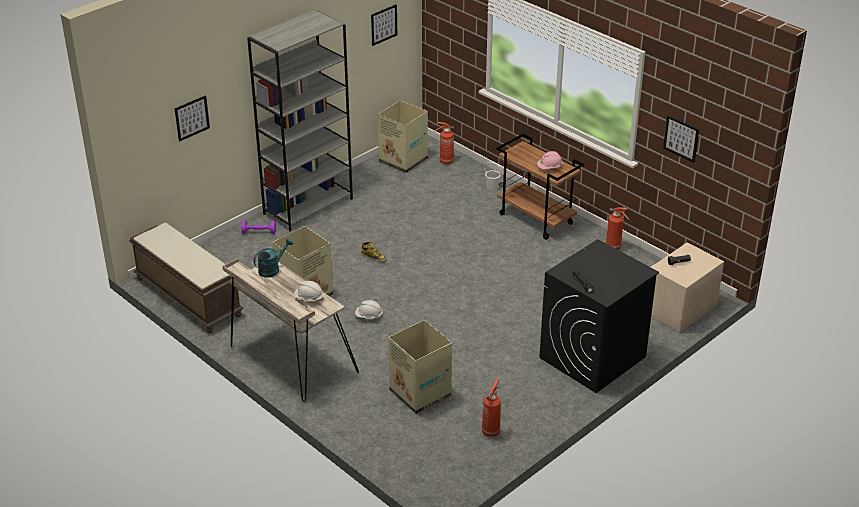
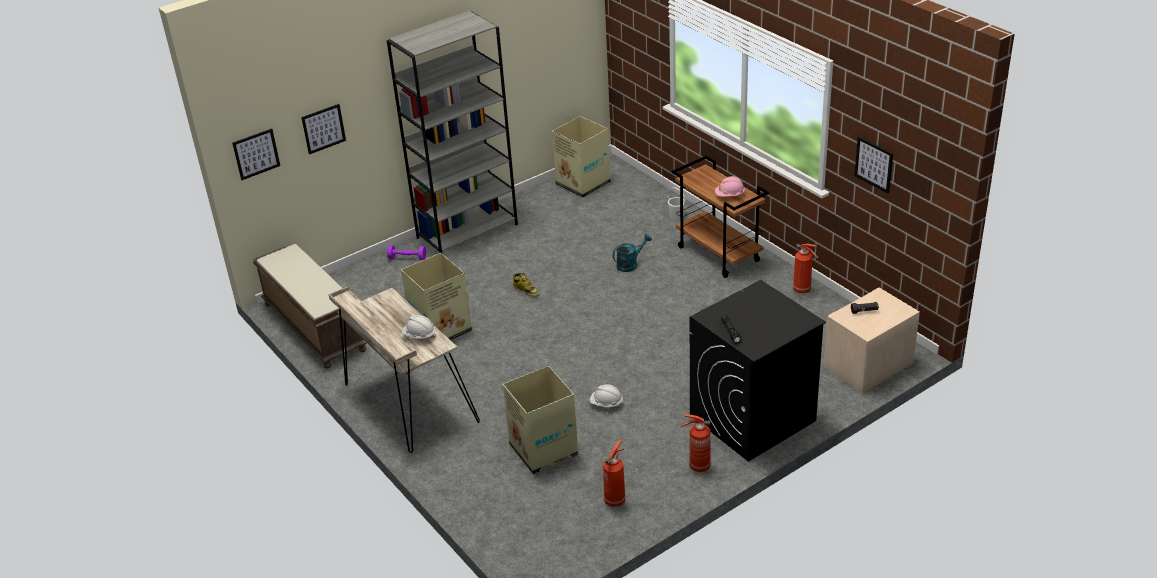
camera: 10 degrees right, 0 degrees up
turquoise watering can [253,238,293,278] -> turquoise watering can moved to [613,234,652,272]
white hard hat [355,300,383,319] -> white hard hat moved to [590,384,624,407]
picture [371,4,397,46] -> picture moved to [232,128,280,180]
fire extinguisher [434,122,454,164] -> fire extinguisher moved to [680,414,711,472]

